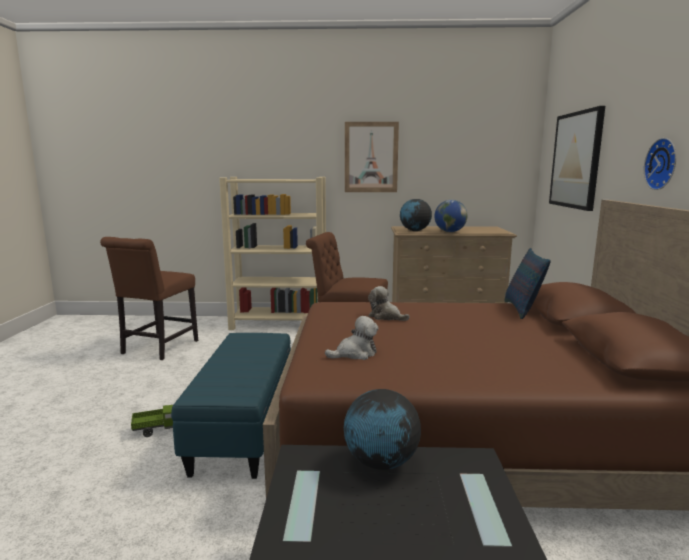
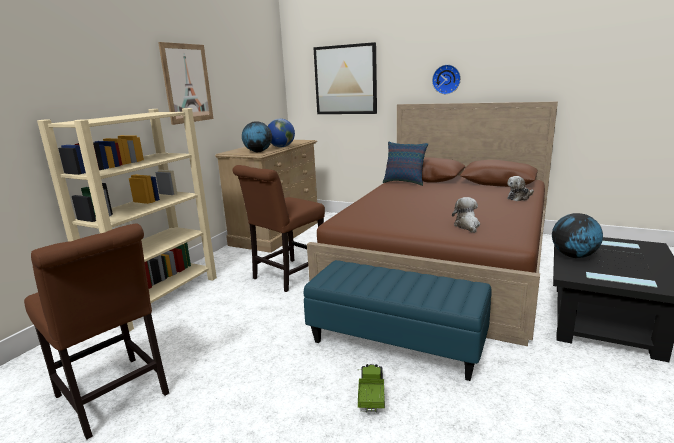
camera: 65 degrees left, 5 degrees up
plush toy [368,286,410,321] -> plush toy moved to [507,176,534,201]

